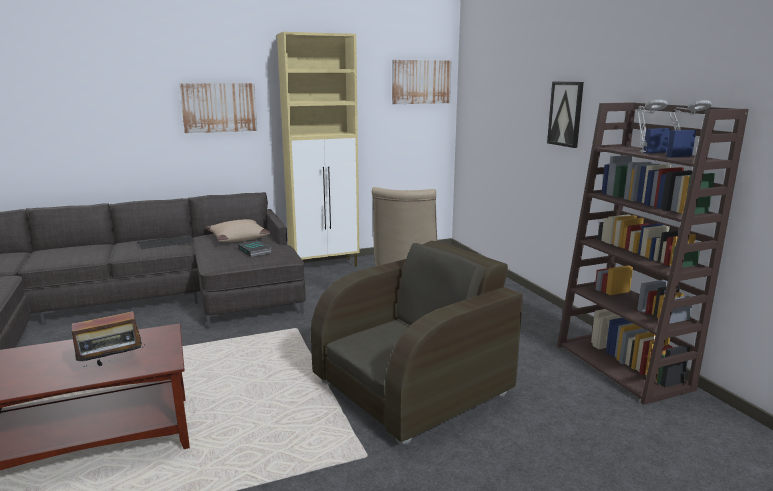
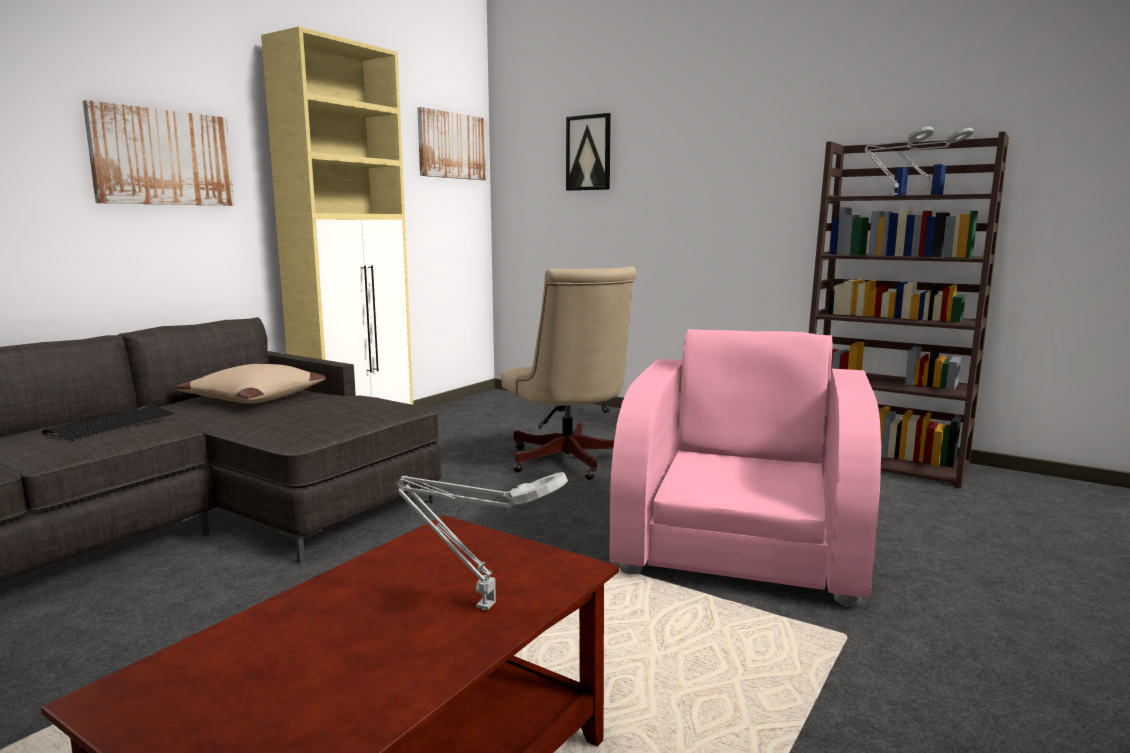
camera: 35 degrees left, 5 degrees down
radio [72,311,145,369] -> grey table lamp [396,472,568,610]
book [238,240,271,258] -> none
brown armchair [311,241,523,444] -> pink armchair [609,329,881,607]
picture [547,82,584,148] -> picture moved to [566,113,611,191]

